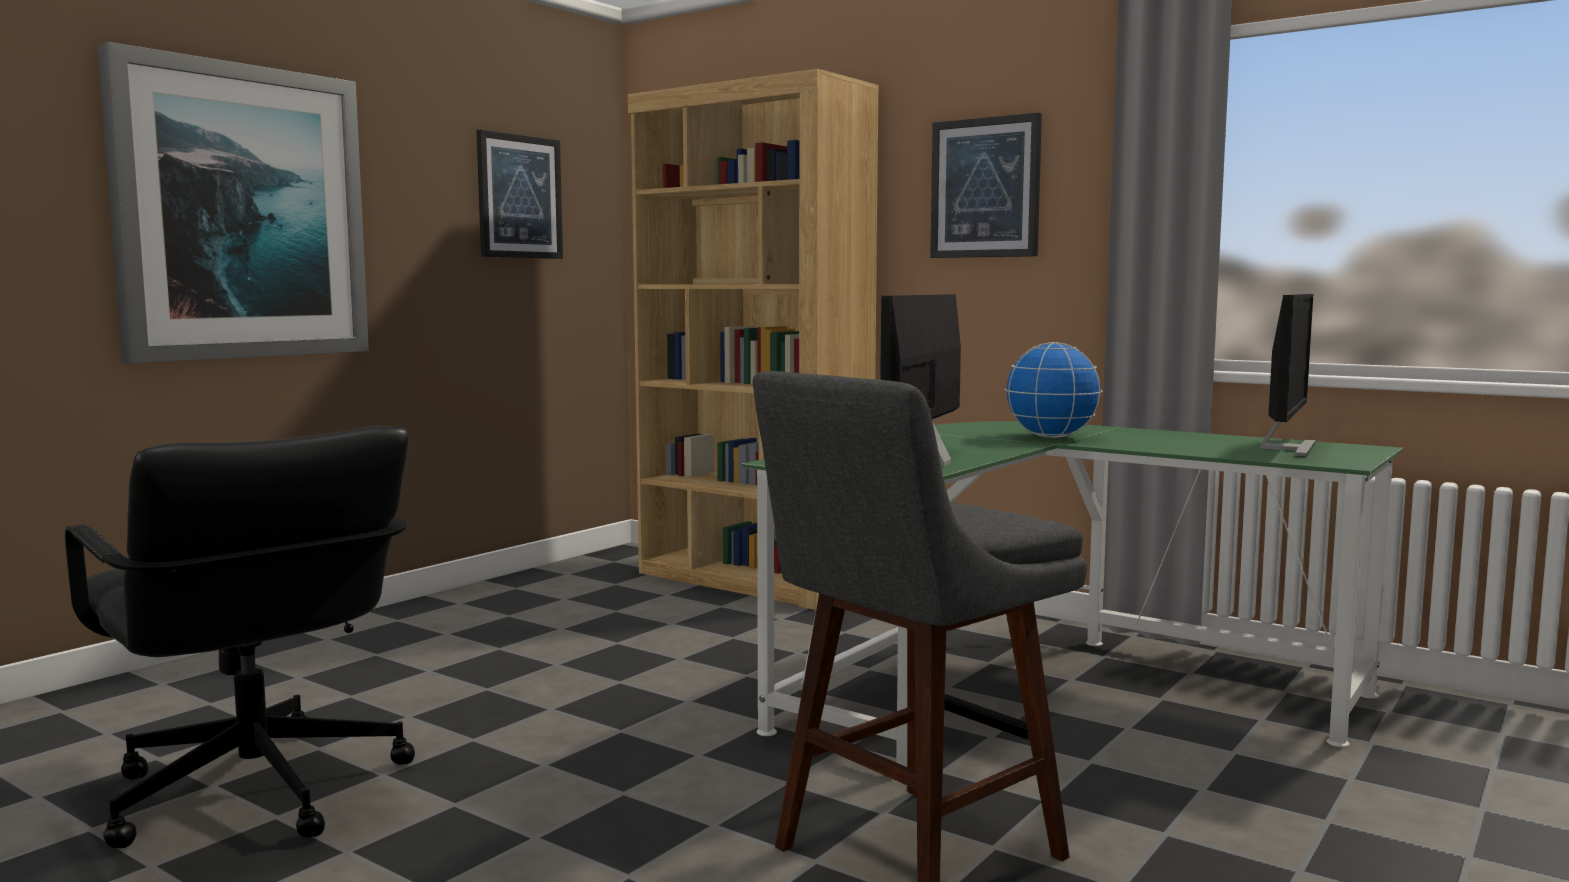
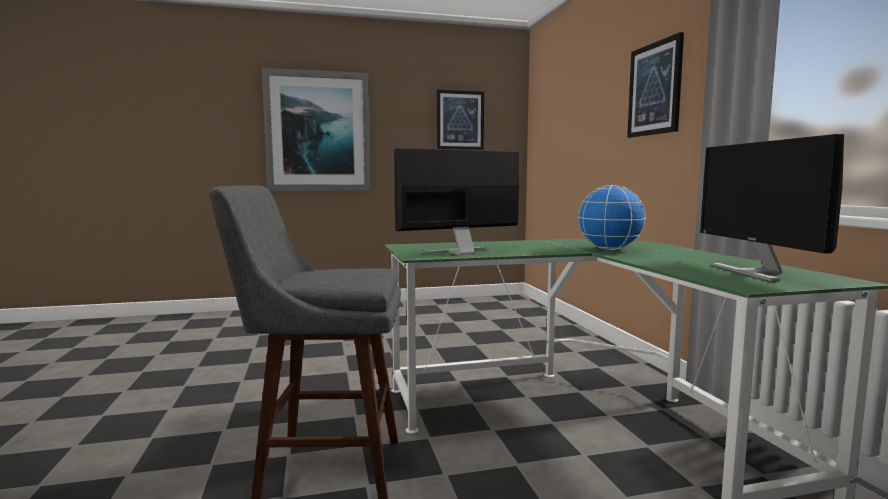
camera: 40 degrees right, 0 degrees up
black office chair [65,426,415,849] -> none
brown bookcase [628,69,879,610] -> none
monitor [1260,294,1316,457] -> monitor turned 105 degrees clockwise [700,134,844,282]

